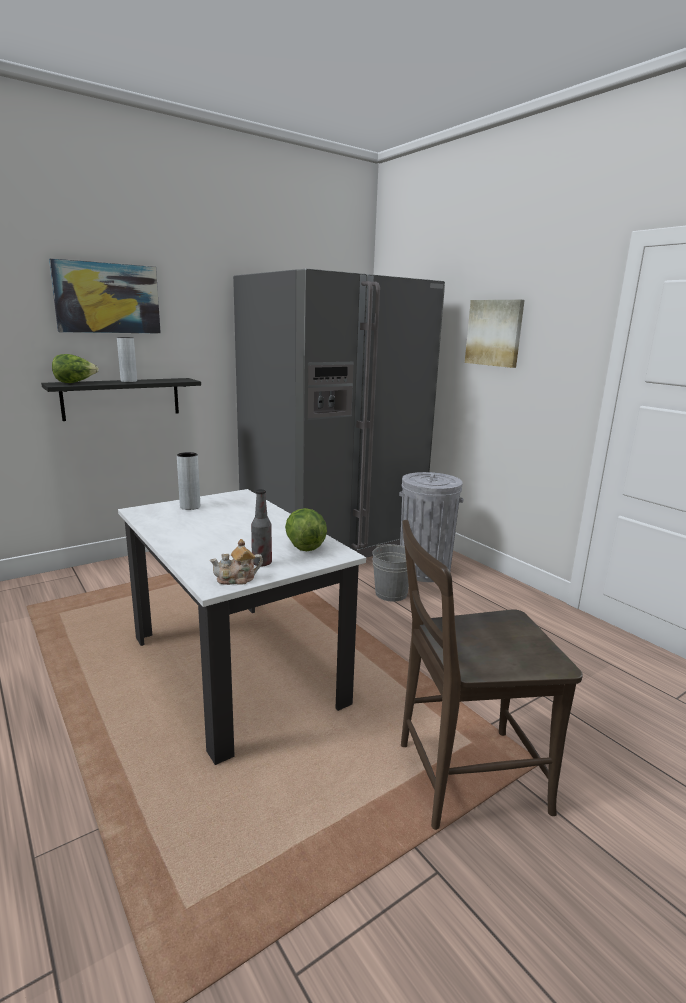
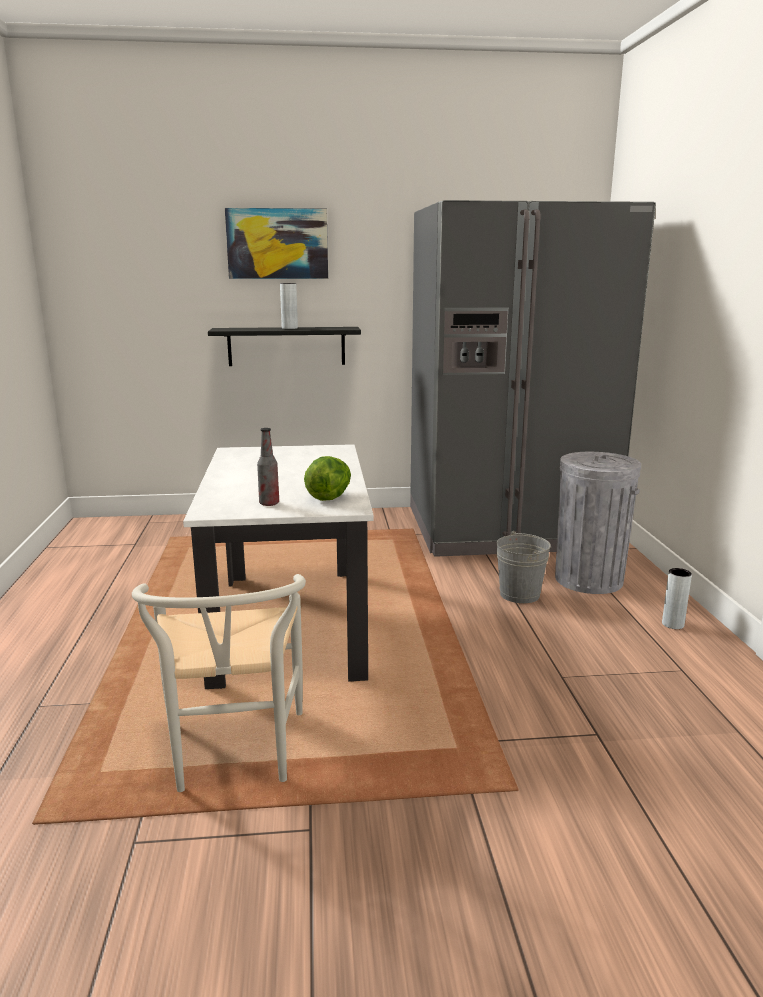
camera: 30 degrees right, 0 degrees up
lettuce [52,354,99,383] -> none
grey vase [177,452,200,510] -> grey vase moved to [662,568,692,629]
teapot [210,539,263,585] -> none
brown chair [401,520,583,830] -> none
picture [465,300,525,368] -> none
none -> white chair [132,574,306,792]

